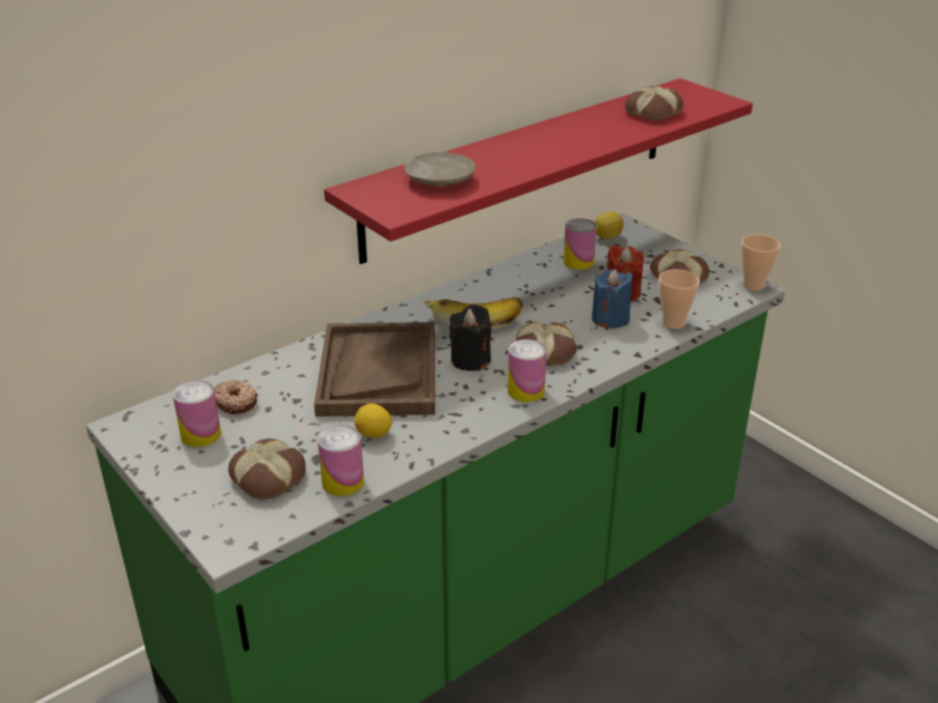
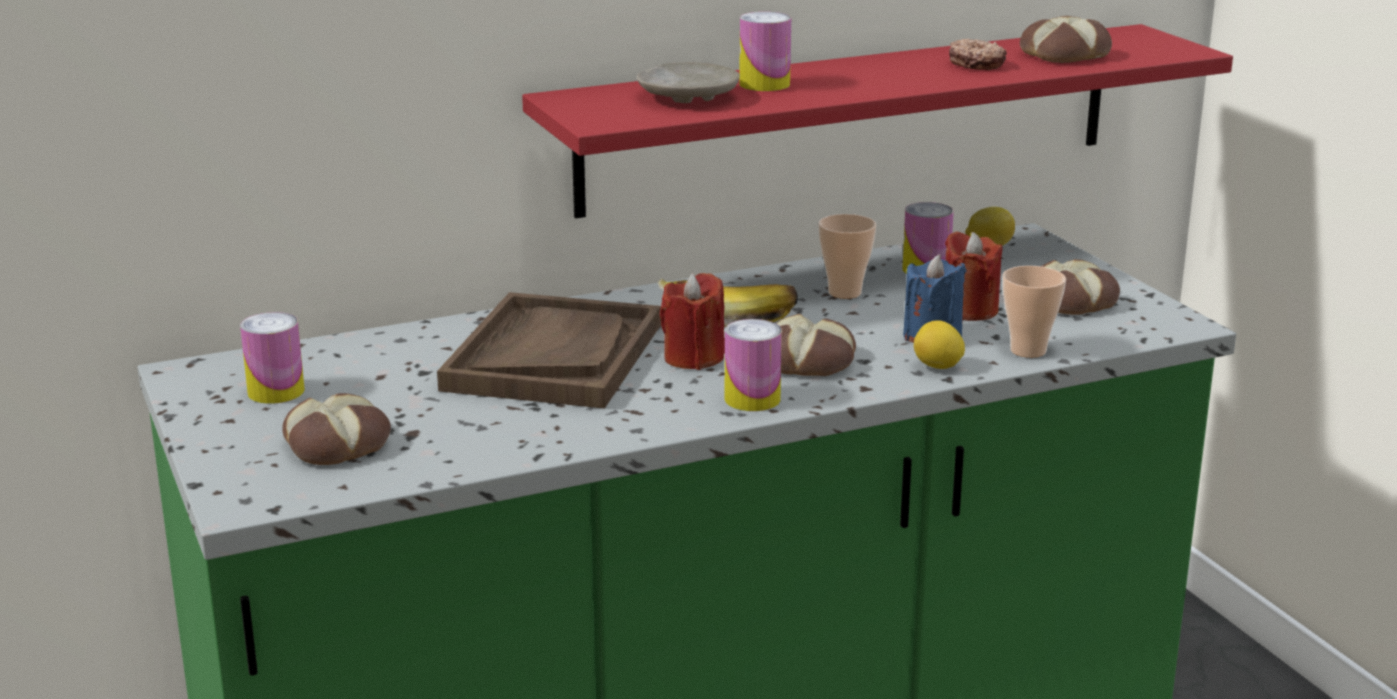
camera: 15 degrees right, 10 degrees down
donut [214,380,258,414] -> donut moved to [949,39,1007,70]
can [318,425,364,496] -> can moved to [739,12,791,91]
lemon [354,403,392,438] -> lemon moved to [914,320,965,369]
black candle [449,305,491,371] -> red candle [660,273,725,370]
cup [741,234,781,291] -> cup moved to [818,214,876,299]

